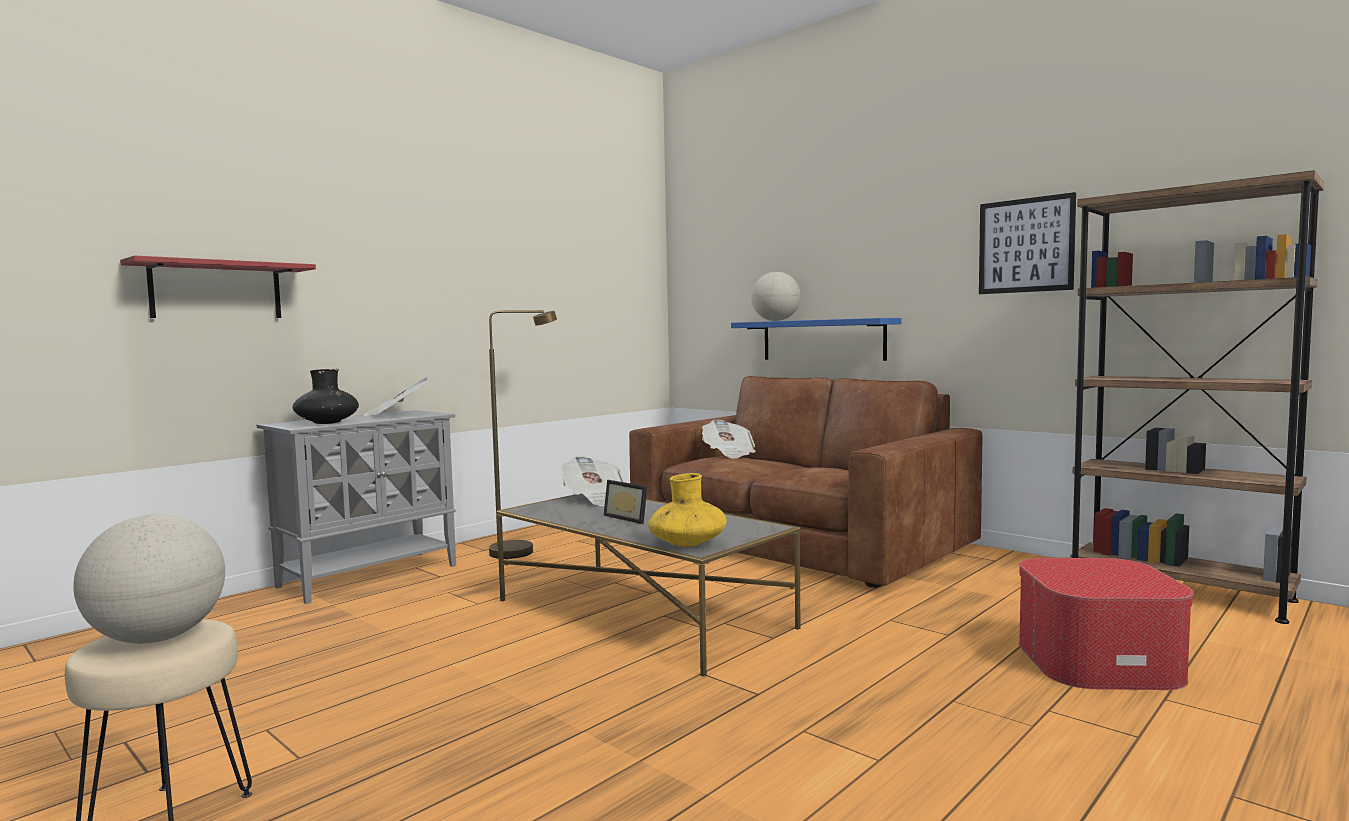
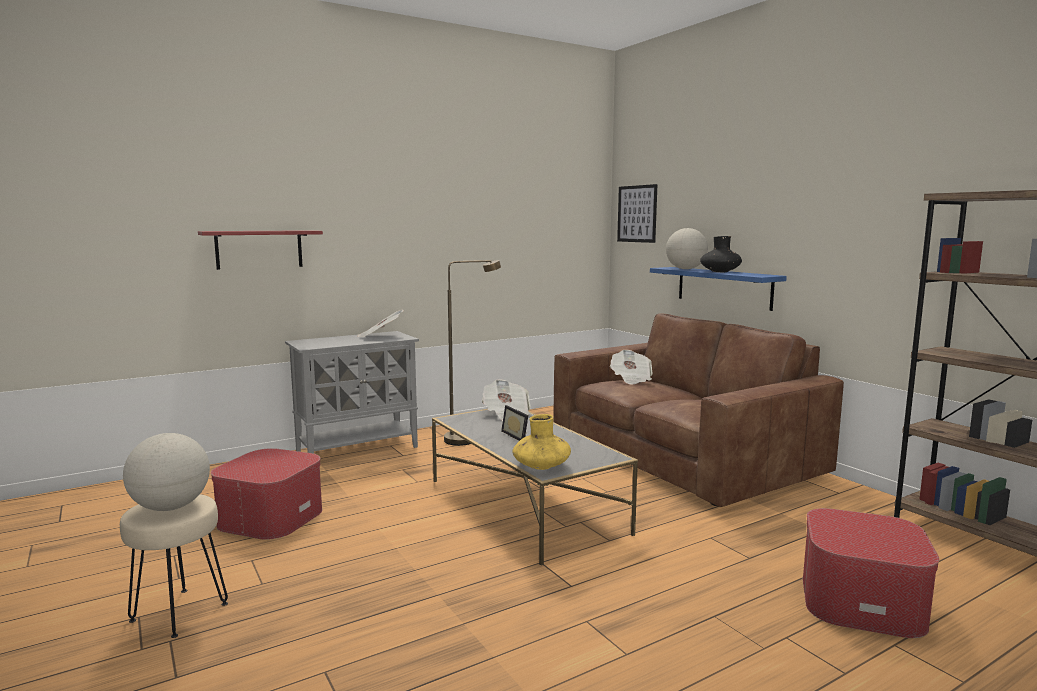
camera: 15 degrees right, 5 degrees up
black vase [292,369,359,424] -> black vase moved to [700,236,742,272]
picture [979,192,1076,294] -> picture moved to [617,184,658,243]
none -> ottoman [211,448,322,540]

